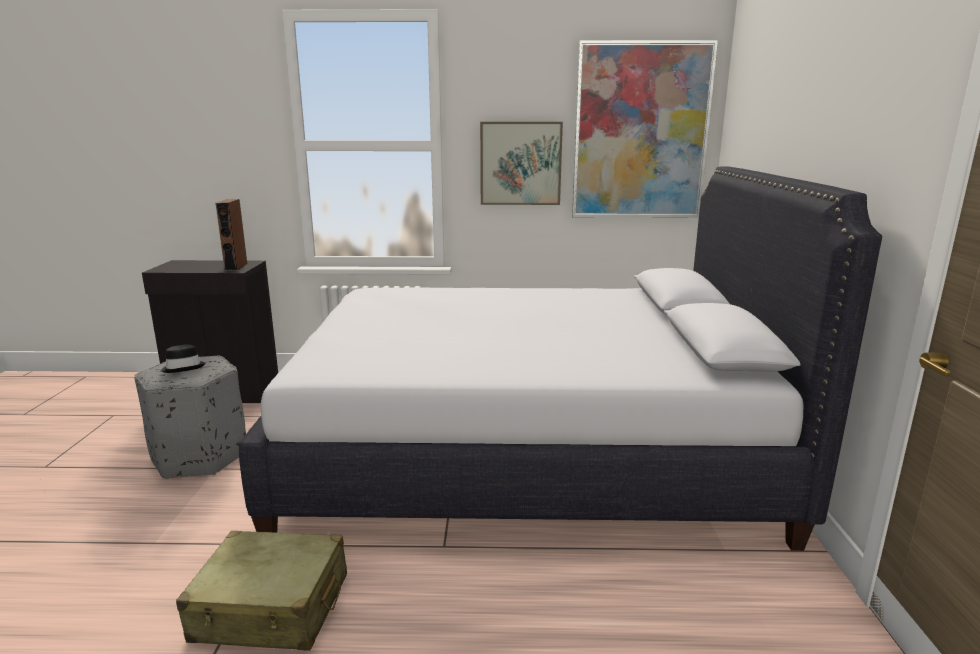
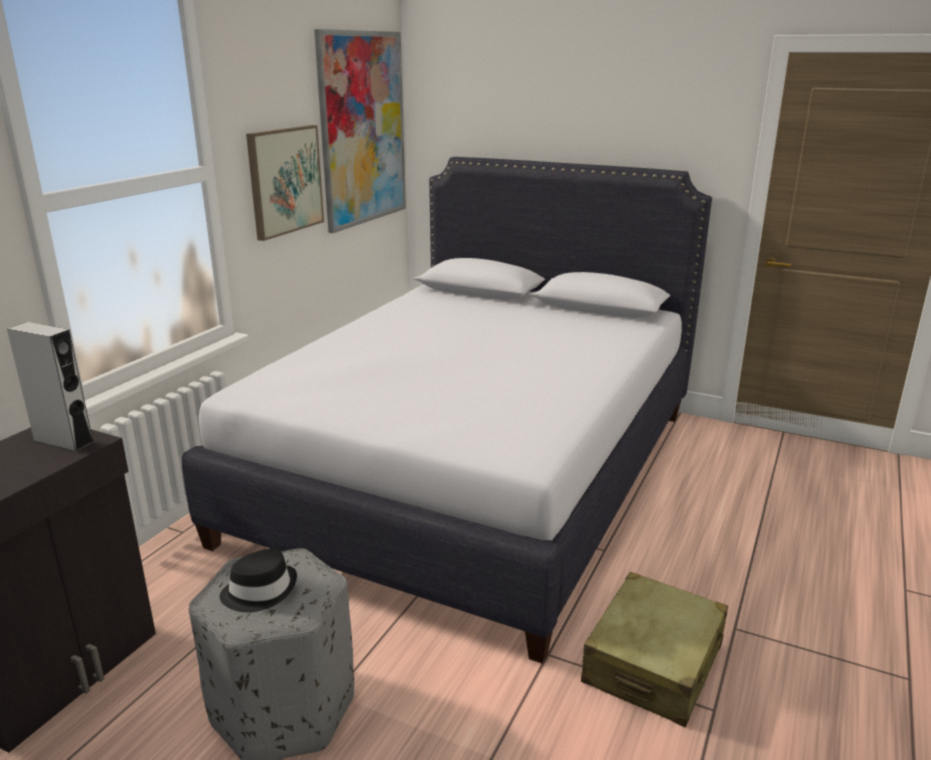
camera: 65 degrees left, 5 degrees up
brown speaker [216,199,247,271] -> grey speaker [7,322,94,452]

